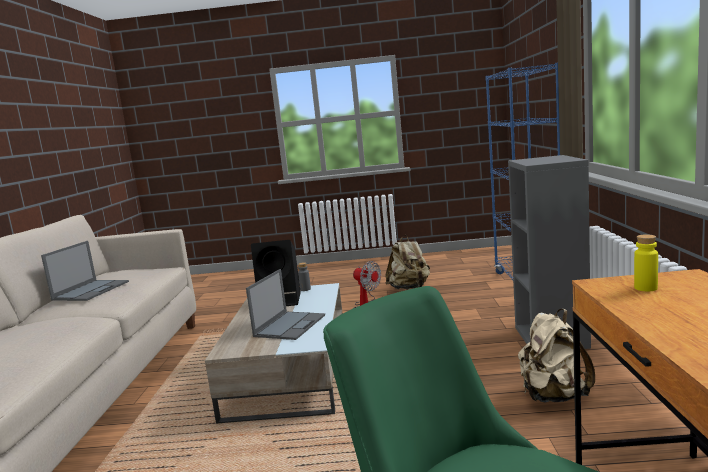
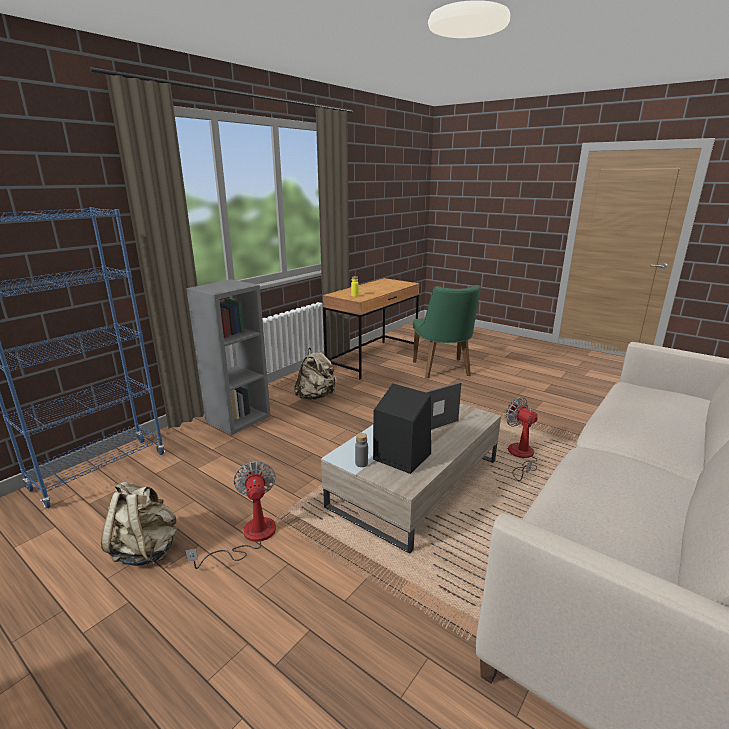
camera: 145 degrees left, 10 degrees up
laptop [41,241,129,301] -> none
none -> fan [505,397,538,481]

